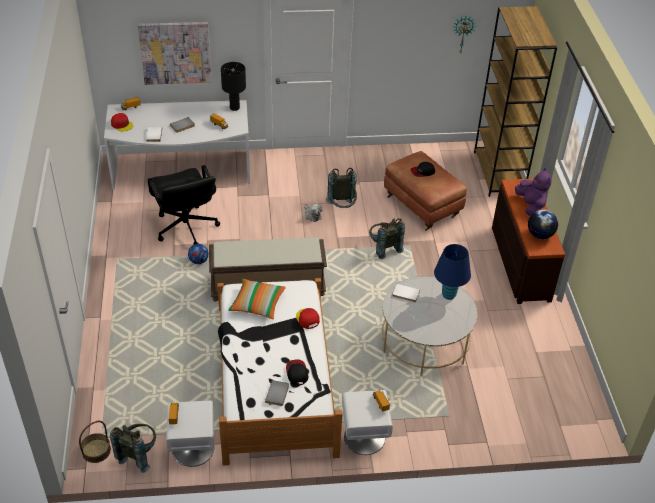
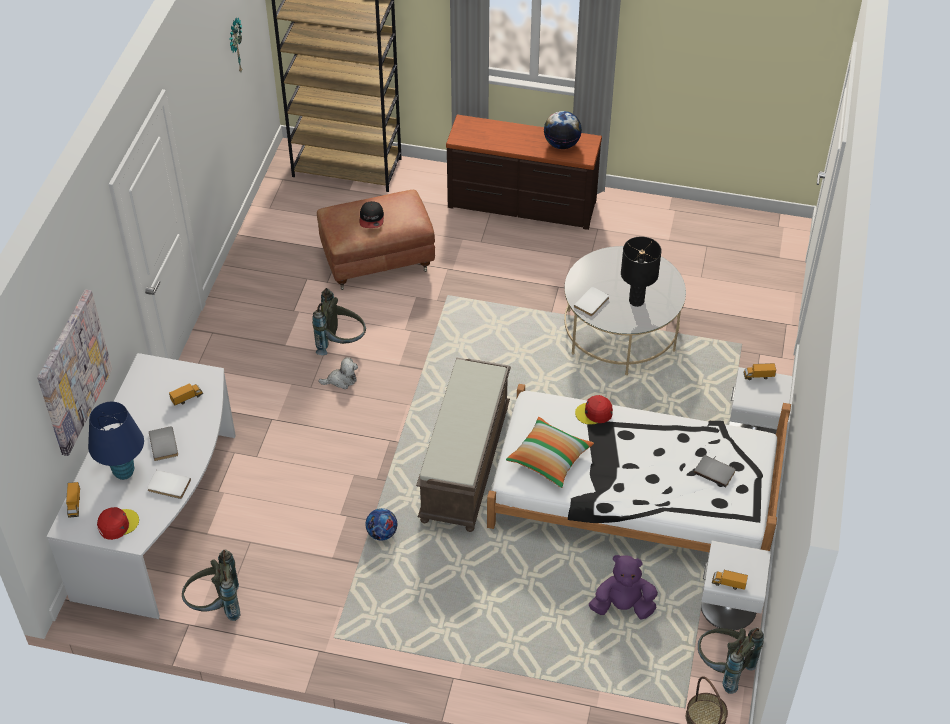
camera: 70 degrees left, 5 degrees up
black office chair [148,165,220,245] -> none
black table lamp [221,62,246,111] -> black table lamp moved to [621,237,662,307]
cap [286,360,308,386] -> none
grey backpack [369,218,405,259] -> grey backpack moved to [182,550,240,621]
blue table lamp [434,244,471,300] -> blue table lamp moved to [88,402,144,480]
purple plush toy [515,168,552,216] -> purple plush toy moved to [589,555,658,620]

